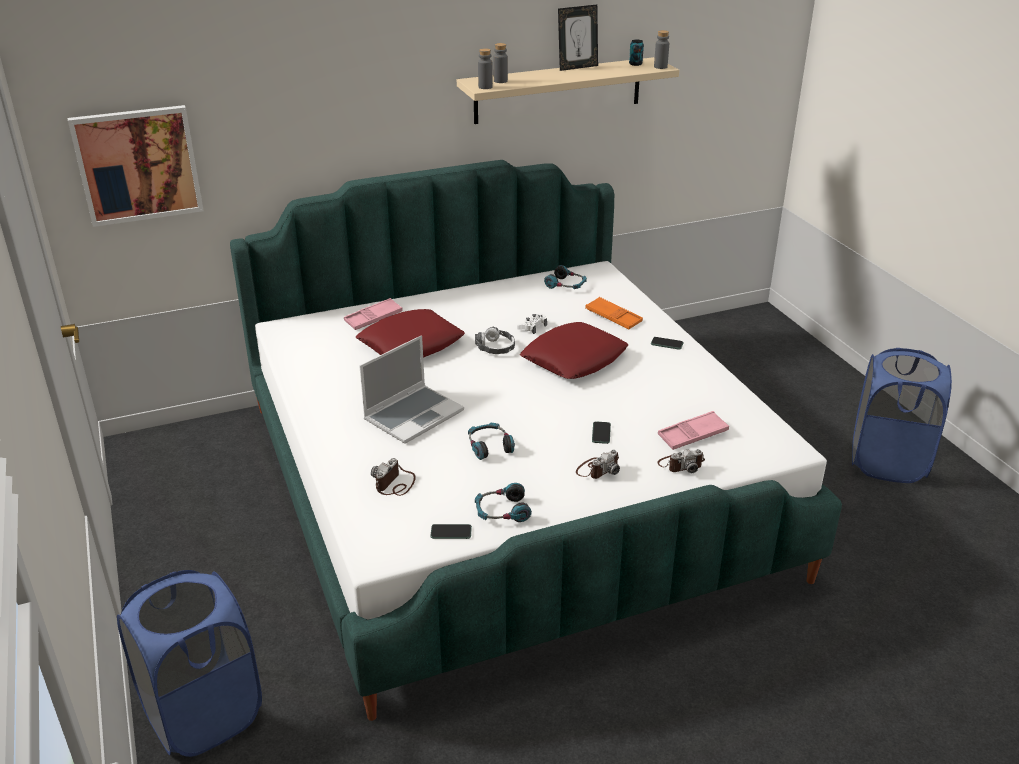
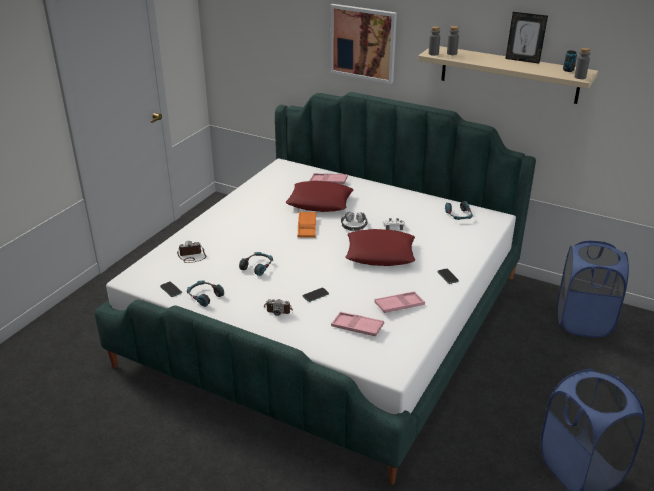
camera: 50 degrees right, 0 degrees up
picture [68,105,204,227] -> picture moved to [330,4,397,84]
blue laundry basket [117,570,262,757] -> blue laundry basket moved to [557,240,629,338]
laptop [359,335,464,444] -> none
orange tray [585,297,643,330] -> orange tray moved to [297,211,316,238]
camera [657,449,705,473] -> none
none -> pink tray [374,291,425,313]

